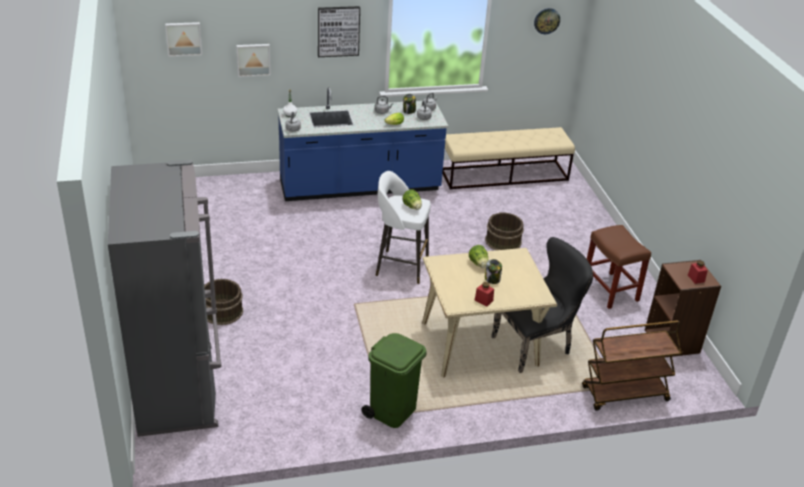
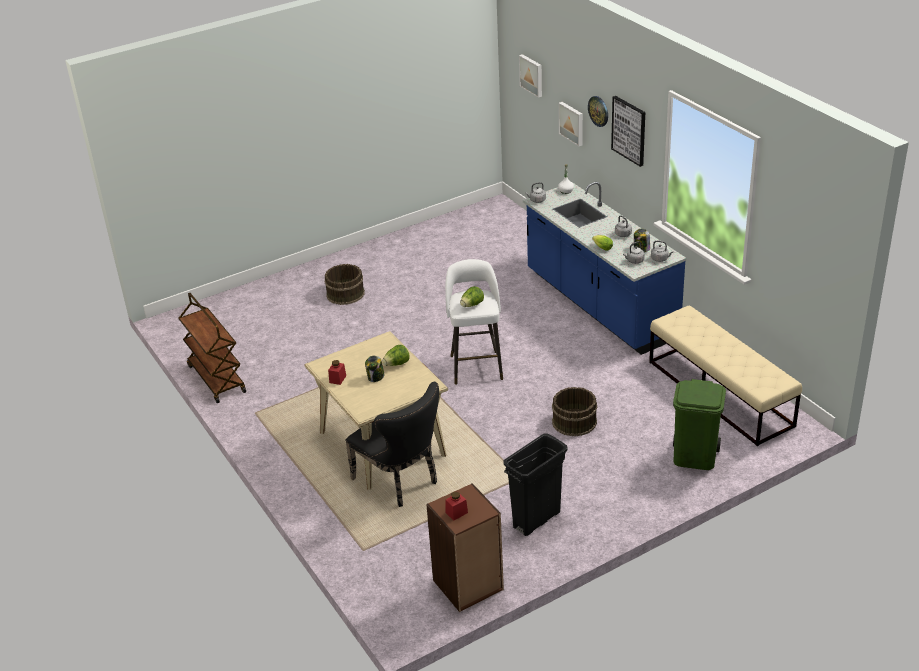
camera: 75 degrees right, 0 degrees up
grey fridge [108,160,222,437] -> none
green trash can [361,333,427,428] -> green trash can moved to [673,379,726,470]
wall clock [534,8,560,34] -> wall clock moved to [588,96,608,127]
brown cart [582,321,682,411] -> brown cart moved to [179,293,246,403]
brown stool [587,225,651,309] -> black trash can [503,433,568,536]

